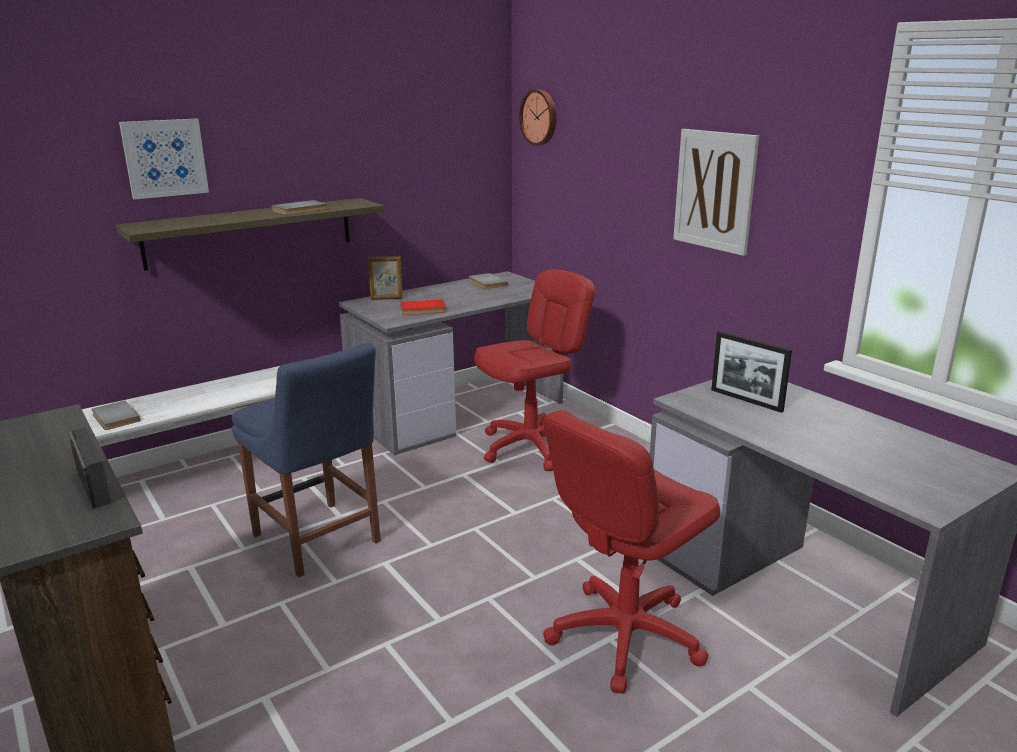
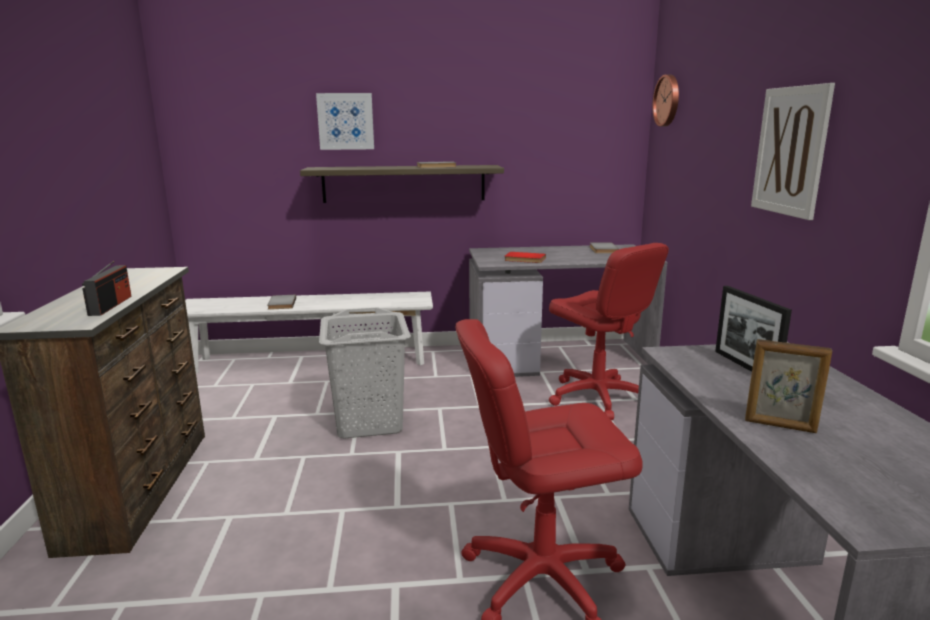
camera: 30 degrees right, 5 degrees down
blue chair [232,343,381,578] -> grey laundry basket [319,307,411,439]
picture frame [368,256,403,300] -> picture frame moved to [745,339,832,433]
red office chair [474,269,595,471] -> red office chair turned 60 degrees clockwise [549,243,669,420]

